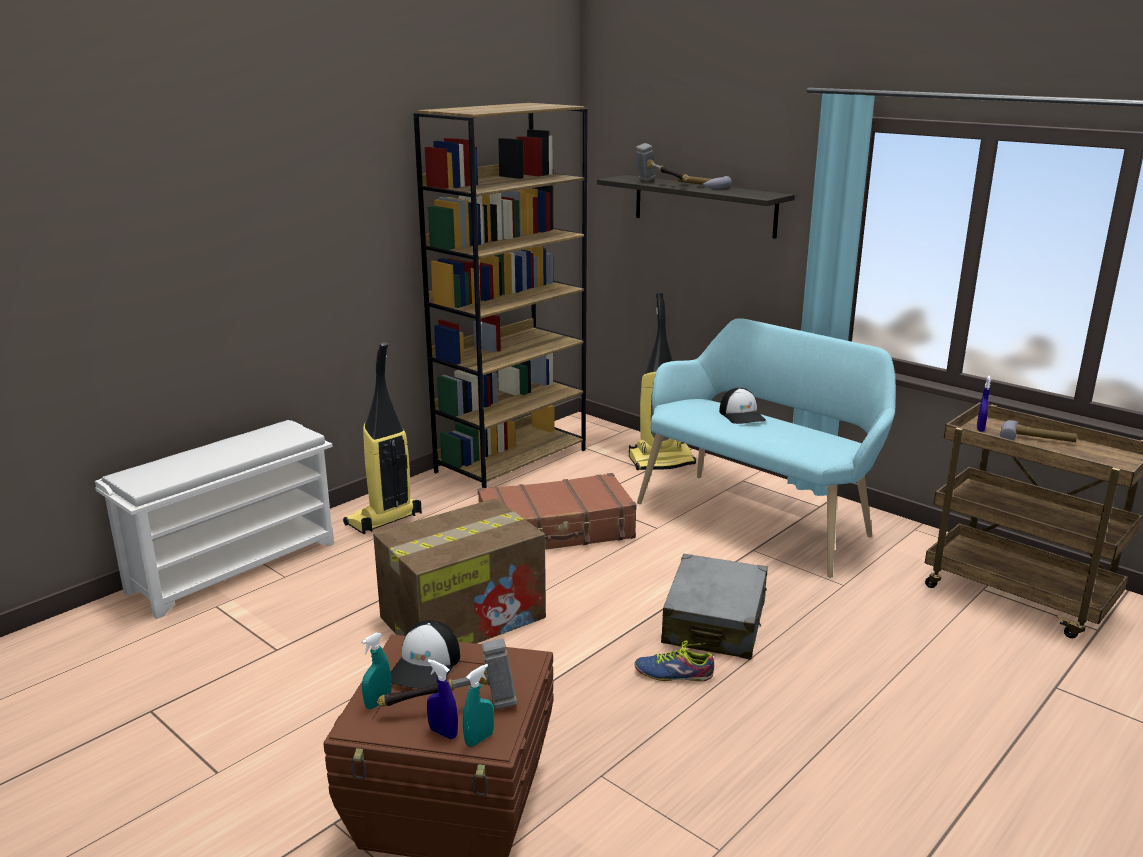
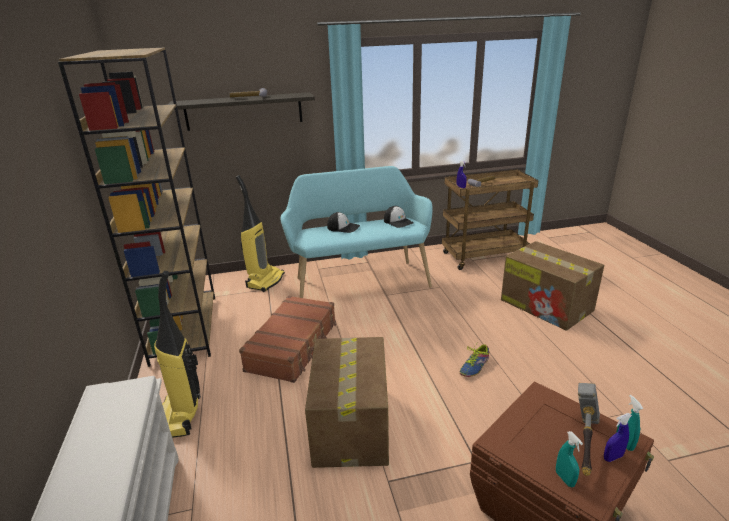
camera: 55 degrees left, 5 degrees up
cap [391,620,460,689] -> cap moved to [384,206,414,228]
hammer [636,143,689,182] -> none
grey suitcase [661,554,768,659] -> none
none -> cardboard box [501,241,604,331]

